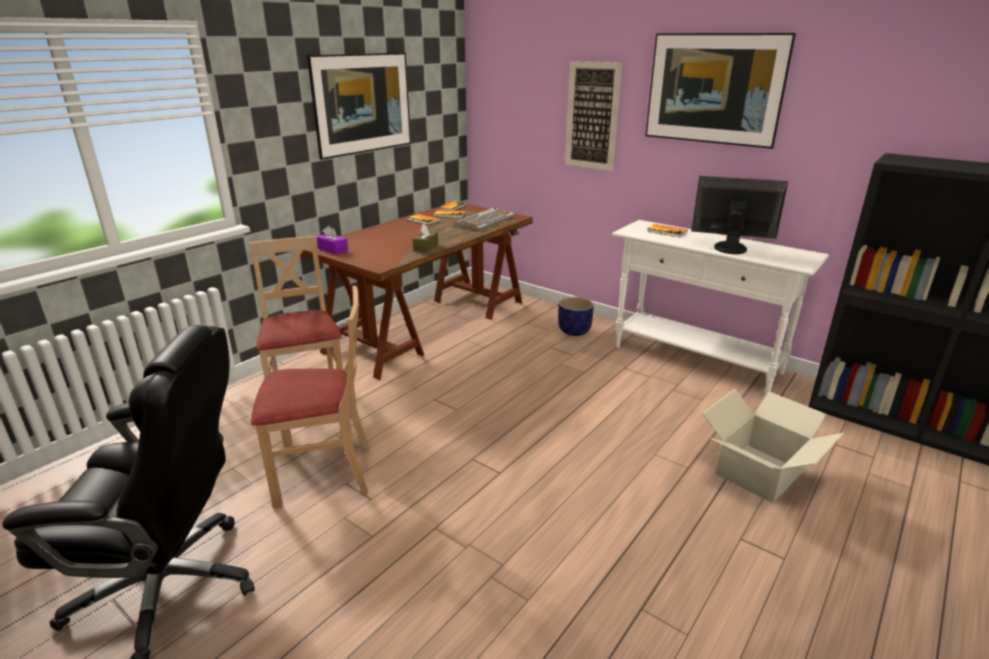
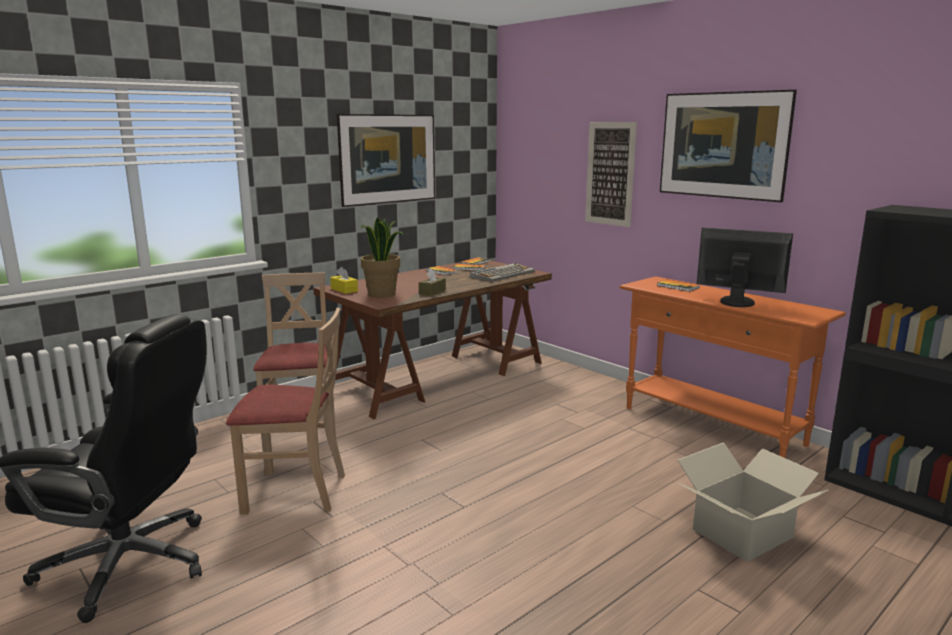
camera: 10 degrees right, 10 degrees down
purple tissue box [317,226,348,254] -> yellow tissue box [330,267,358,294]
planter [558,297,594,336] -> none
white console table [612,220,829,395] -> orange console table [620,276,846,458]
none -> potted plant [360,217,403,298]

